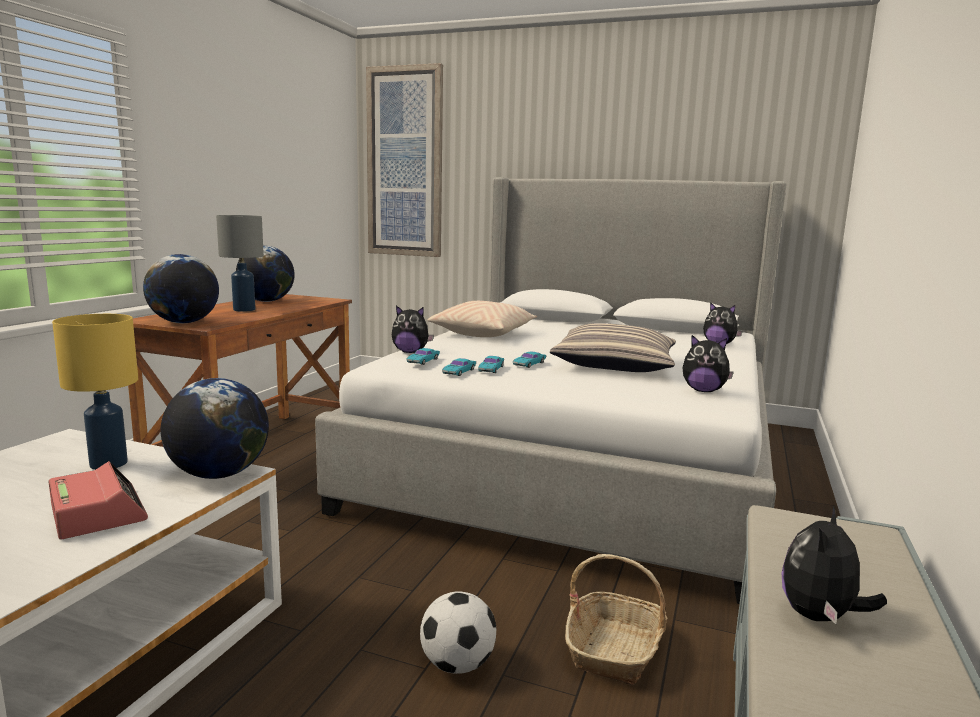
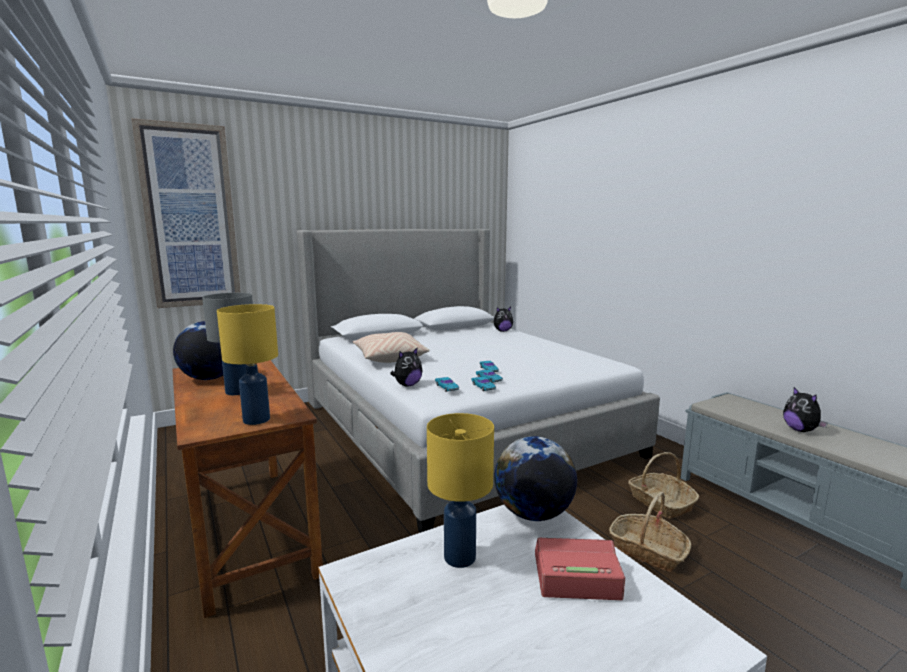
camera: 50 degrees left, 0 degrees up
globe [143,254,219,323] -> yellow table lamp [217,304,278,425]
football [420,591,496,674] -> basket [609,491,691,572]
pillow [550,323,676,372] -> none
plush toy [683,335,734,392] -> none

